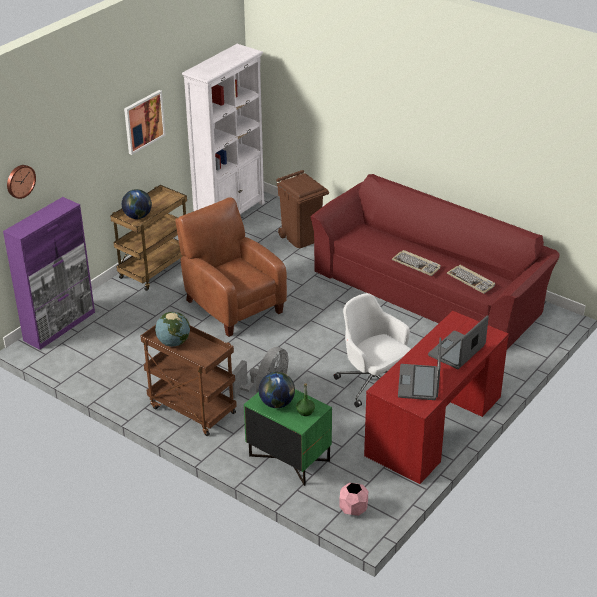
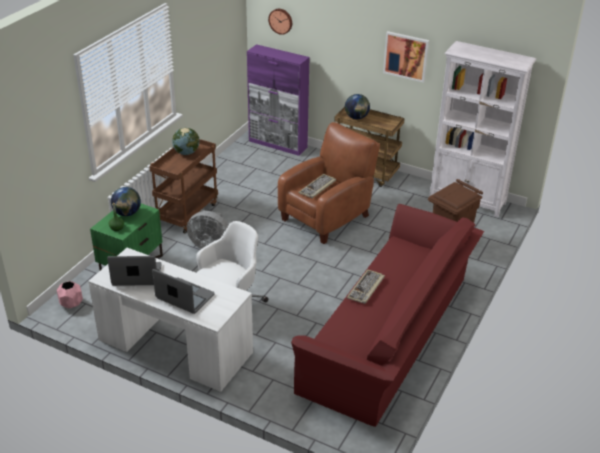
camera: 80 degrees right, 0 degrees up
red desk [364,311,509,484] -> white desk [88,248,253,392]
keyboard [447,265,495,294] -> keyboard moved to [298,174,336,198]

